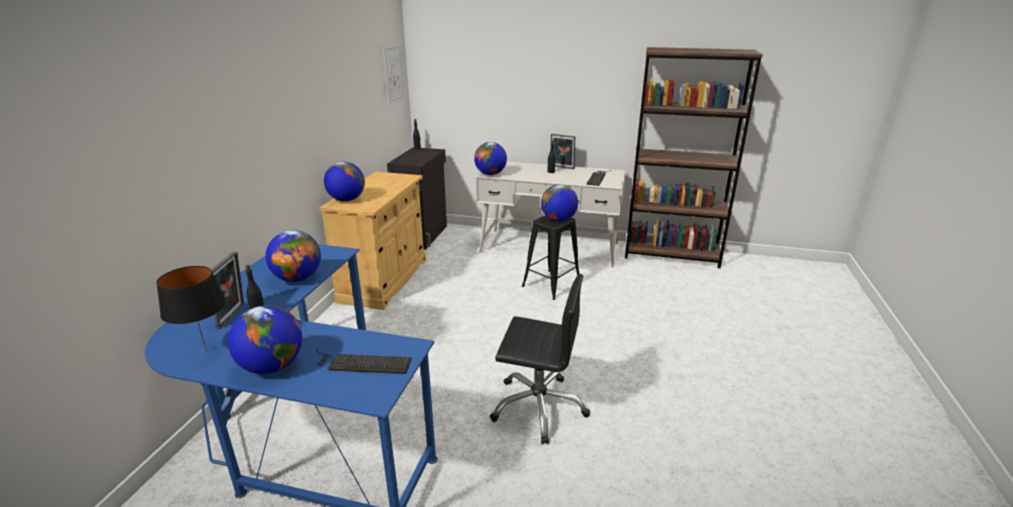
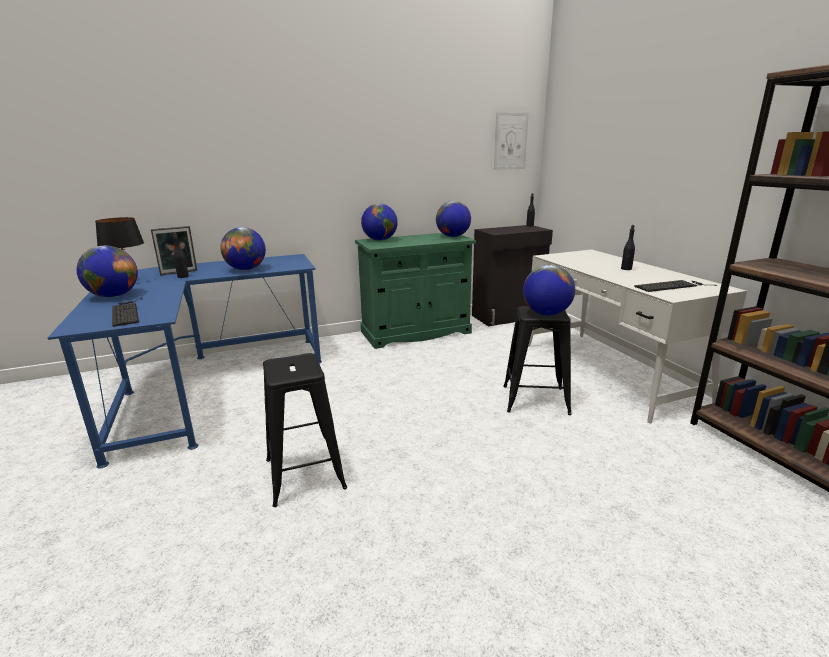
camera: 55 degrees right, 5 degrees down
beige cabinet [319,172,426,310] -> green cabinet [355,233,476,349]
globe [474,142,507,175] -> globe moved to [436,201,471,237]
black office chair [490,274,590,444] -> black stool [263,353,347,507]
picture frame [551,134,575,169] -> none

